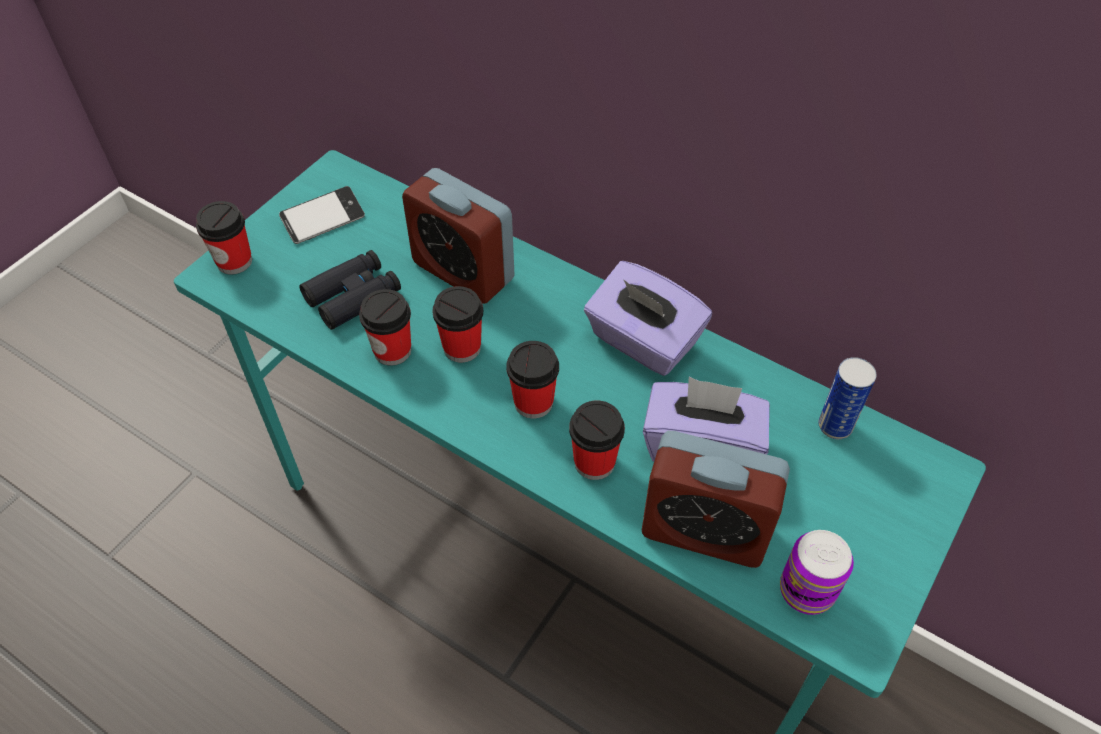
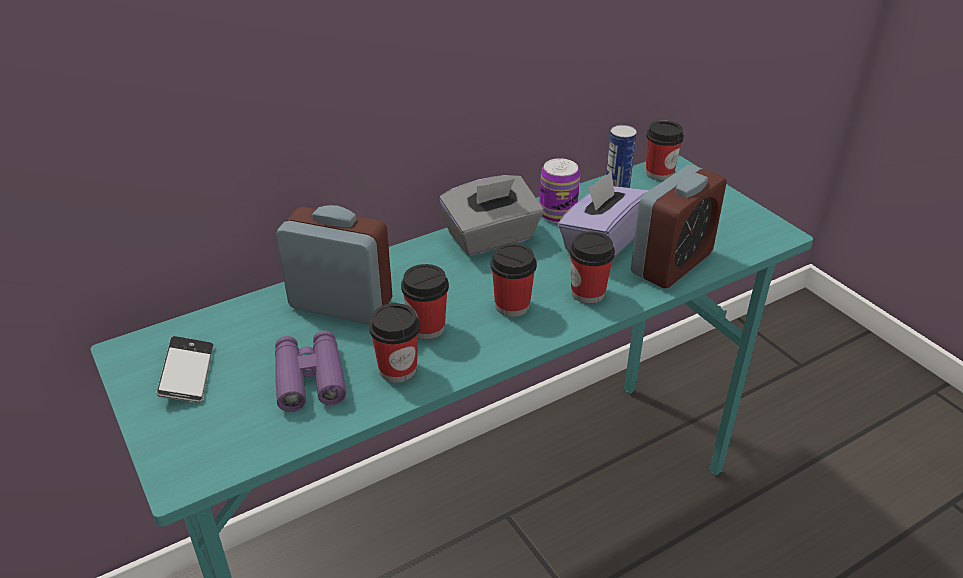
camera: 65 degrees left, 15 degrees down
cup [196,201,252,275] -> cup moved to [646,120,684,180]
black binoculars [299,250,401,330] -> purple binoculars [275,330,346,412]
alarm clock [402,168,515,304] -> alarm clock turned 135 degrees counterclockwise [276,205,392,324]
purple tissue box [584,261,712,376] -> grey tissue box [439,175,543,256]
can [780,530,854,615] -> can moved to [539,158,580,223]

